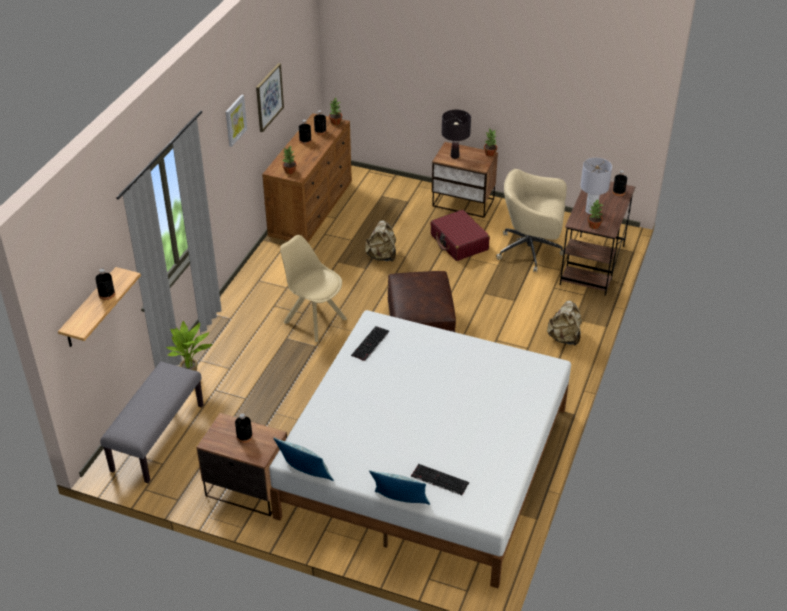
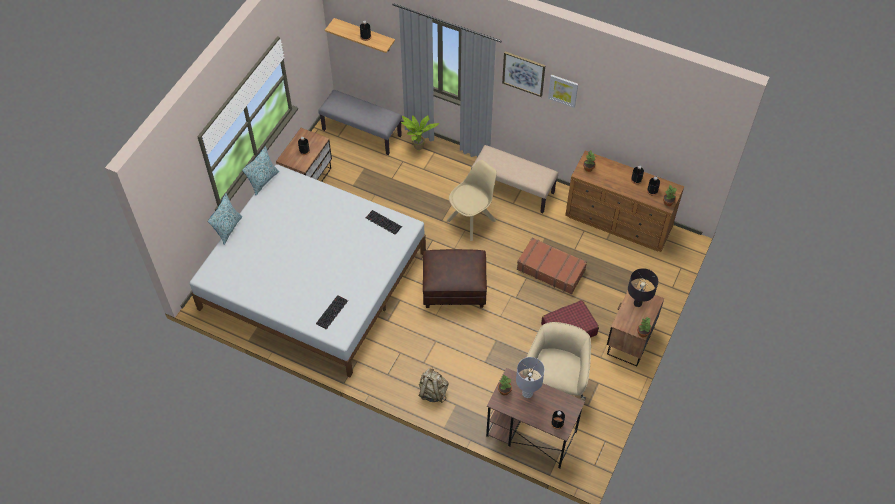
camera: 95 degrees right, 15 degrees up
picture [256,63,284,132] -> picture moved to [502,51,545,97]
beige backpack [365,220,396,261] -> brown suitcase [517,237,587,295]
keyboard [411,464,469,495] -> keyboard moved to [316,295,348,329]
none -> beige bench [471,145,558,213]

